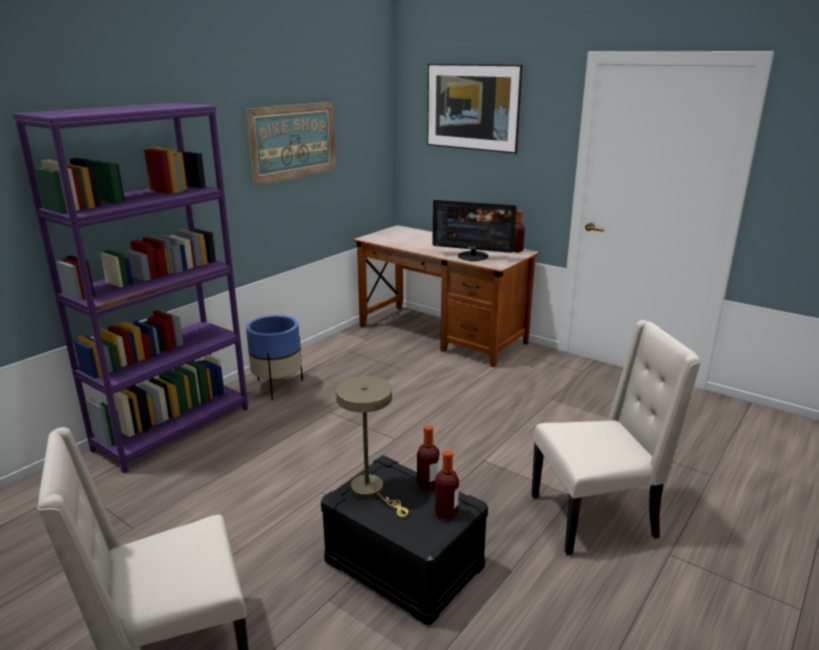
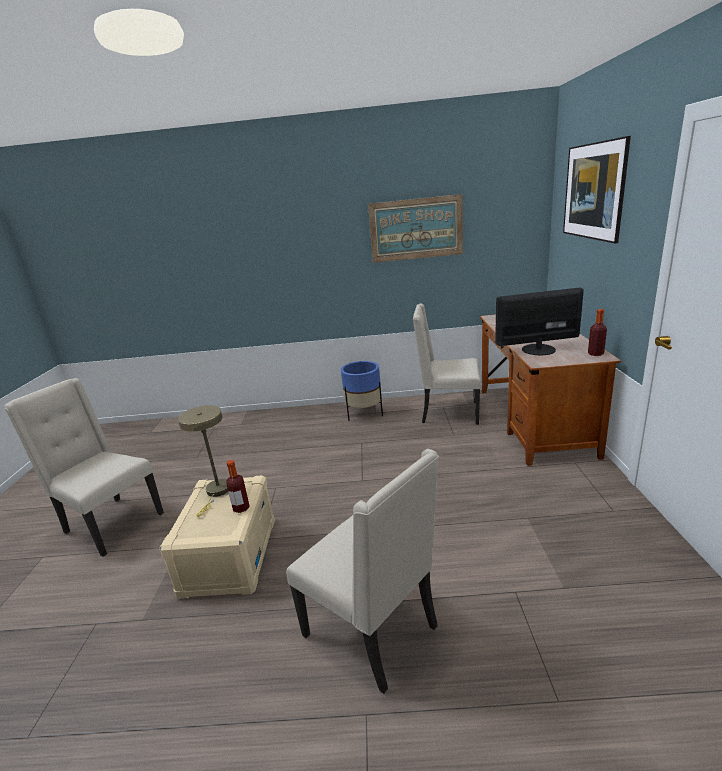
camera: 55 degrees right, 0 degrees up
purple bookcase [13,103,248,474] -> none
black storage box [321,455,488,625] -> beige storage box [159,475,275,599]
monitor [432,200,517,261] -> monitor turned 105 degrees clockwise [495,288,584,355]
bottle [435,450,459,520] -> none
none -> beige chair [413,304,481,425]

